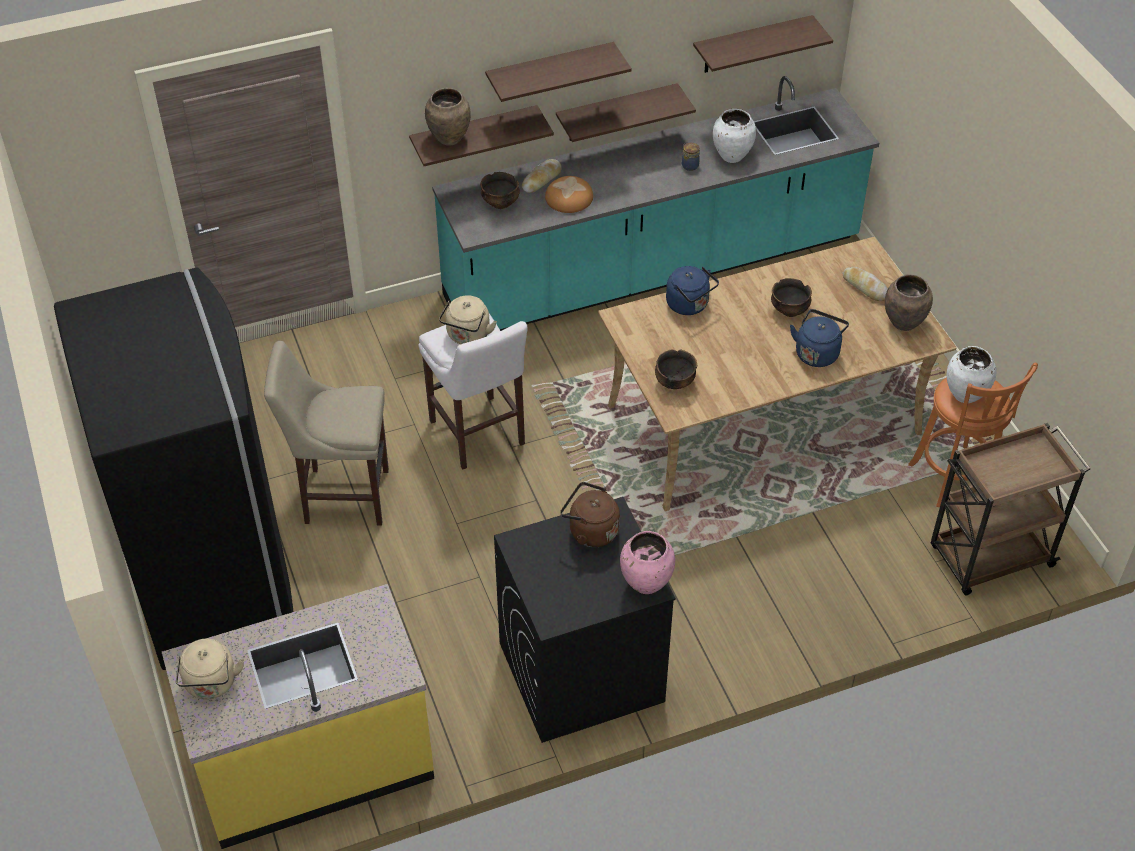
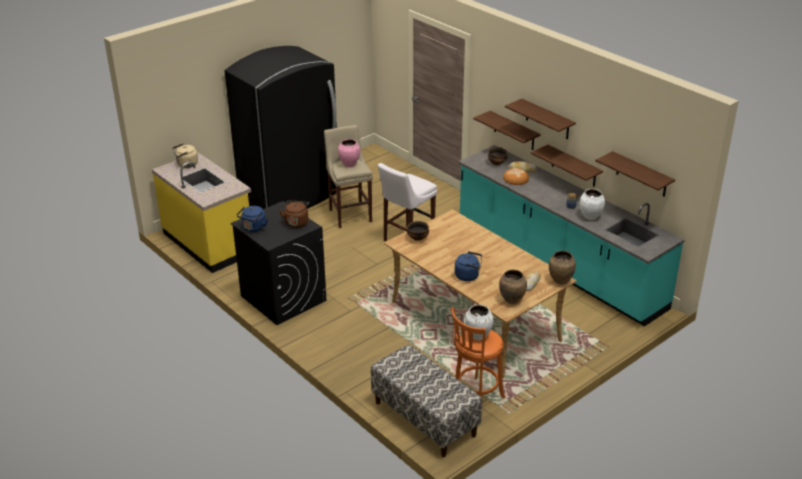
camera: 70 degrees right, 15 degrees down
brown vase [425,88,471,146] -> brown vase moved to [549,251,576,285]
beige kettle [439,295,497,344] -> none
pink vase [620,531,675,594] -> pink vase moved to [338,139,360,167]
blue kettle [666,266,719,315] -> blue kettle moved to [237,206,268,232]
bowl [771,278,812,317] -> none
brown cart [931,423,1090,595] -> bench [371,345,482,457]

